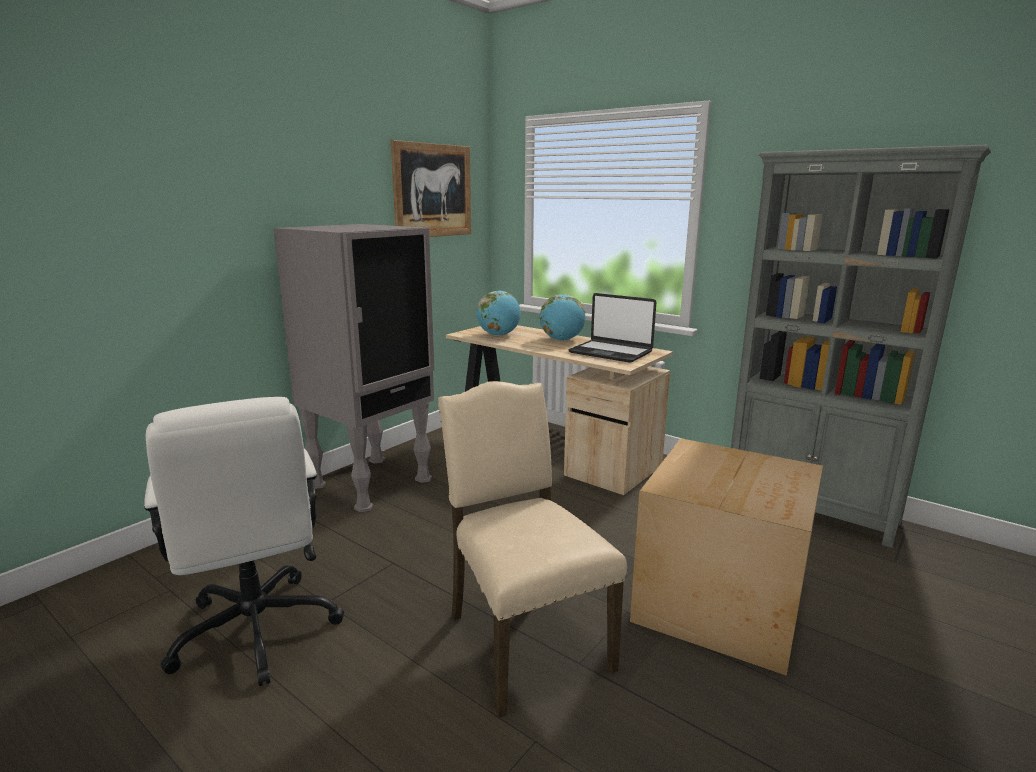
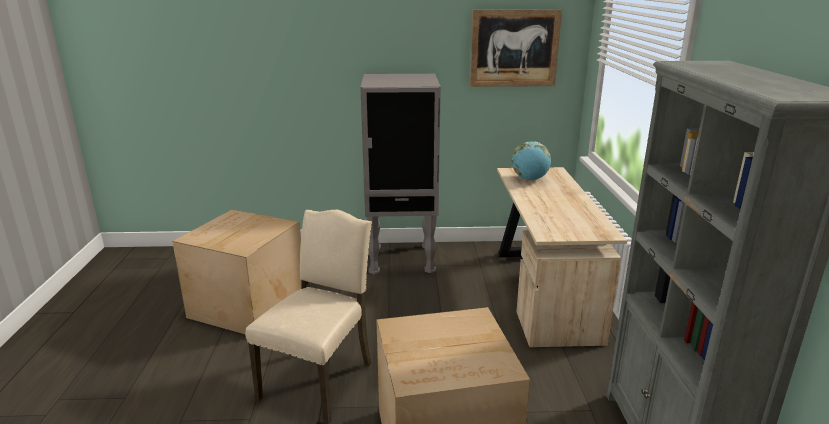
camera: 50 degrees right, 5 degrees up
white office chair [144,397,344,686] -> cardboard box [172,209,301,334]
globe [540,294,585,341] -> none
laptop [569,293,656,363] -> none

